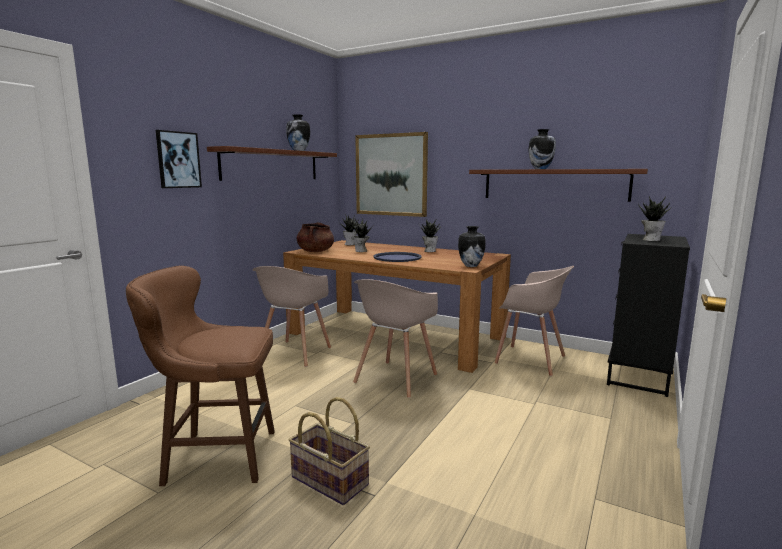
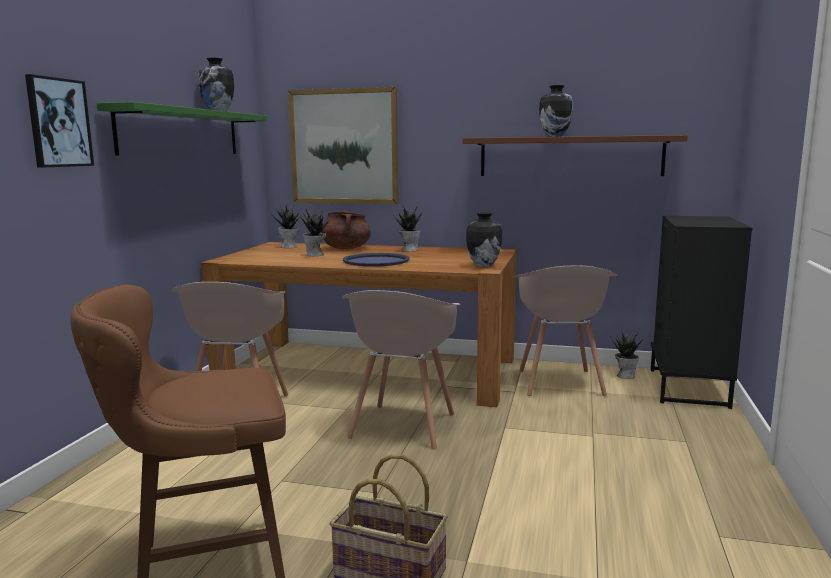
camera: 15 degrees left, 0 degrees up
brown shelf [207,146,337,181] -> green shelf [97,102,268,156]
brown cooking pot [297,222,334,252] -> brown cooking pot moved to [321,210,371,249]
beige chair [494,266,574,376] -> beige chair turned 75 degrees clockwise [514,266,618,396]
potted plant [638,196,670,241] -> potted plant moved to [610,332,643,379]

